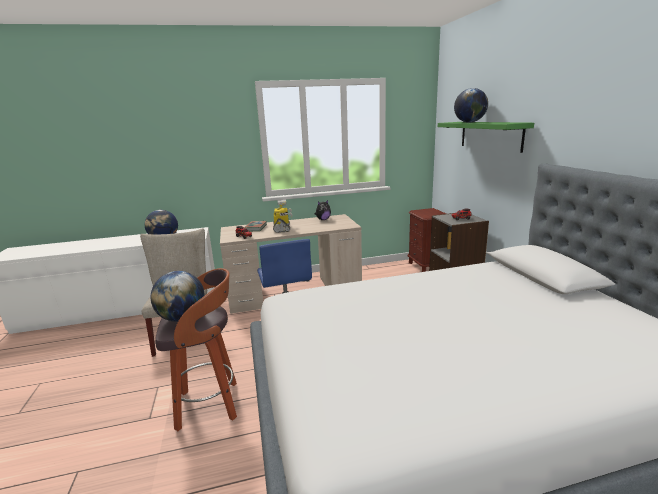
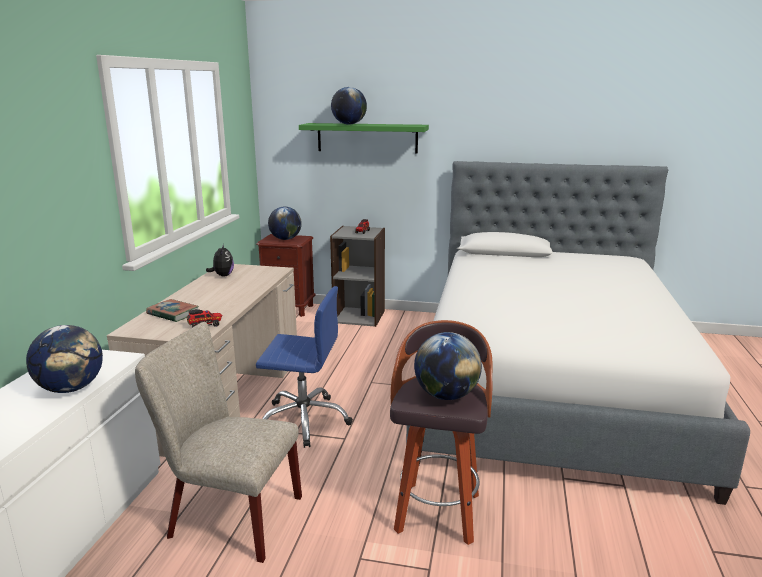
camera: 65 degrees left, 0 degrees up
toy robot [273,199,292,233] -> none
none -> globe [268,206,302,240]

